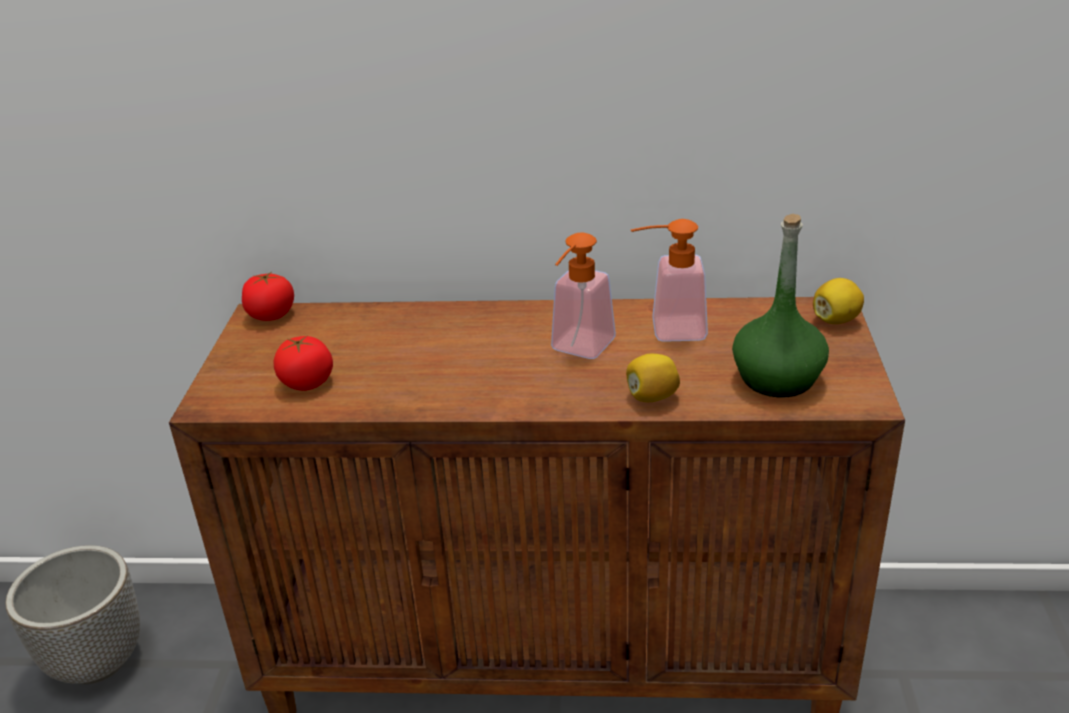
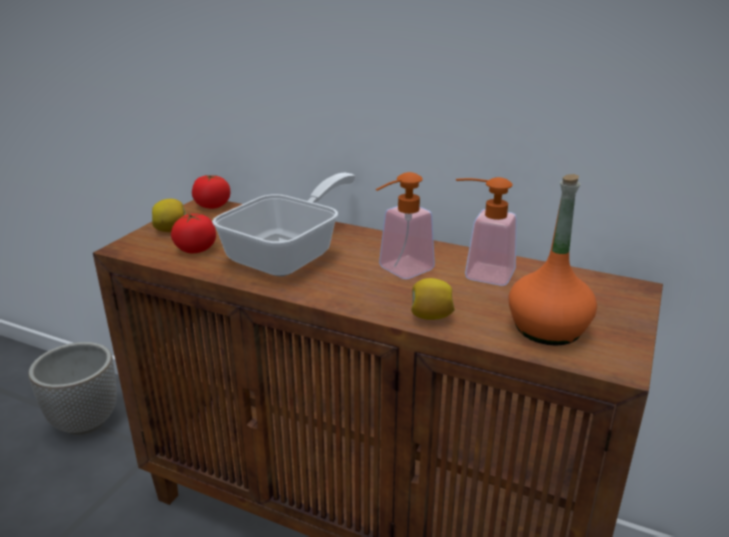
camera: 20 degrees right, 5 degrees down
green bottle [732,214,829,397] -> orange bottle [508,174,597,346]
lemon [813,278,864,324] -> lemon moved to [152,199,186,232]
none -> frying pan [212,173,356,276]

